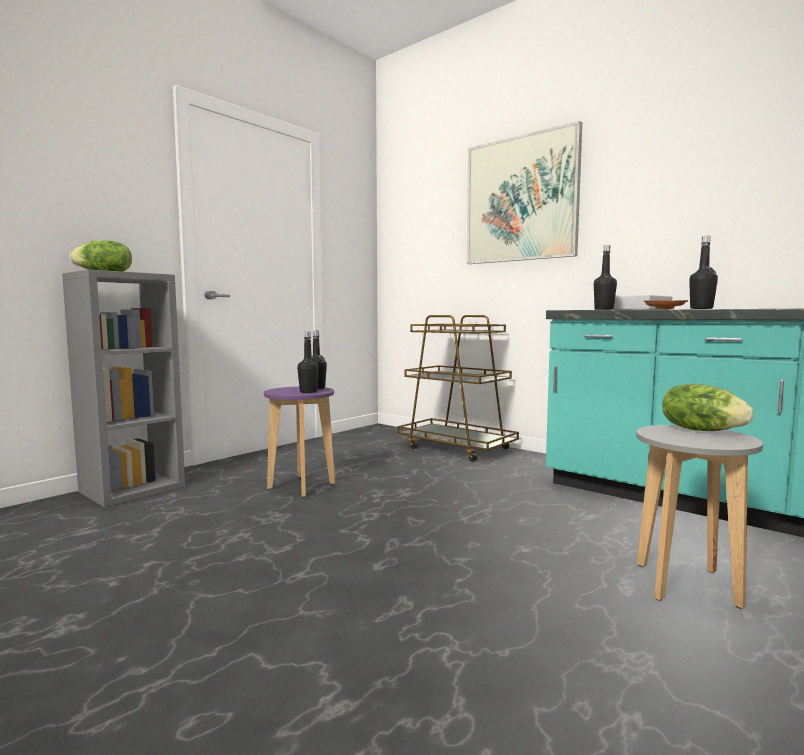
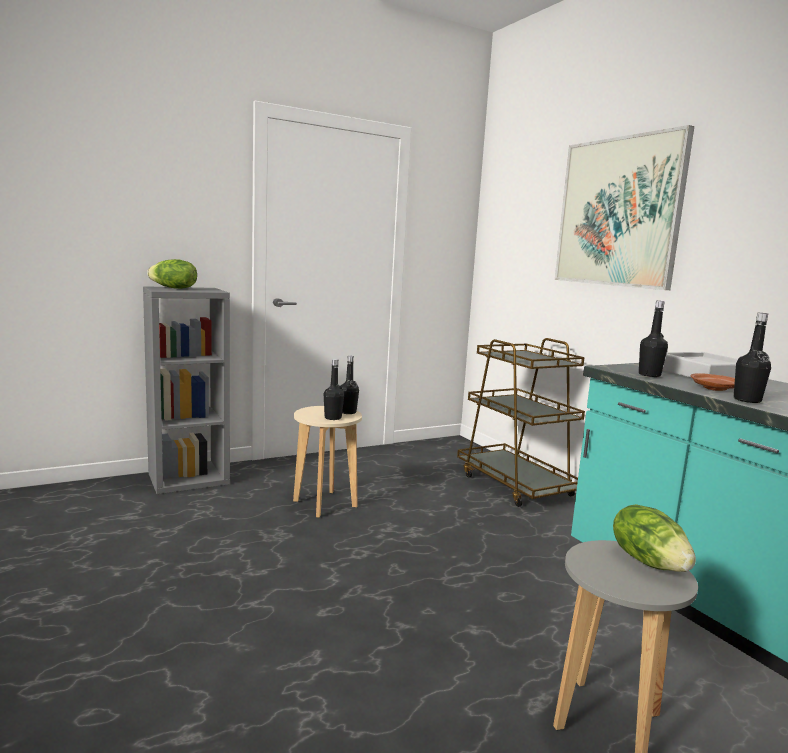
camera: 20 degrees right, 5 degrees up
purple stool [264,386,335,497] -> beige stool [293,406,362,518]

